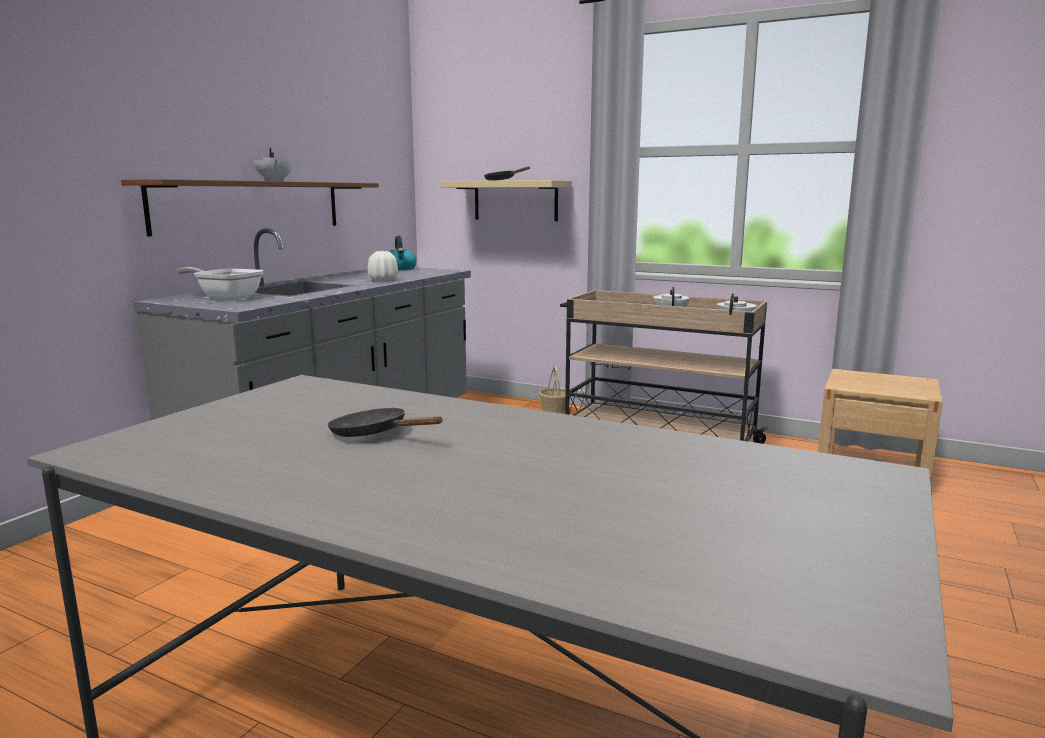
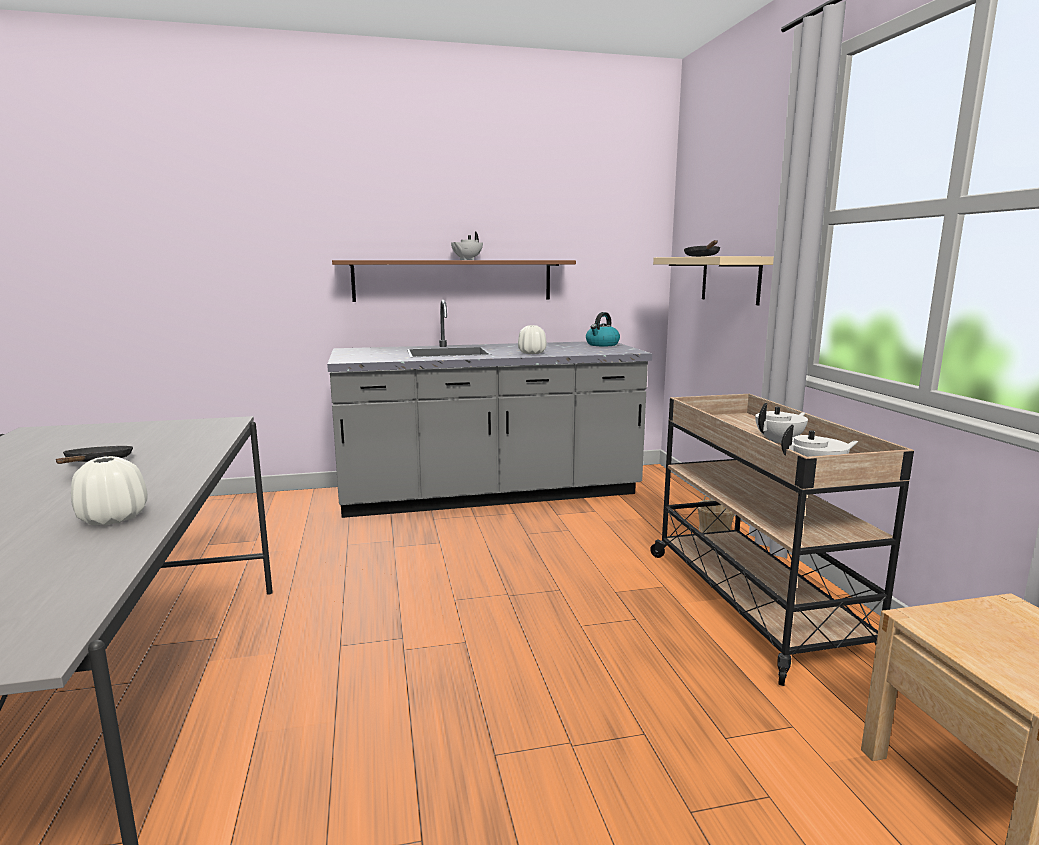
camera: 50 degrees right, 0 degrees up
frying pan [177,267,264,301] -> none
none -> white vase [71,456,148,525]

